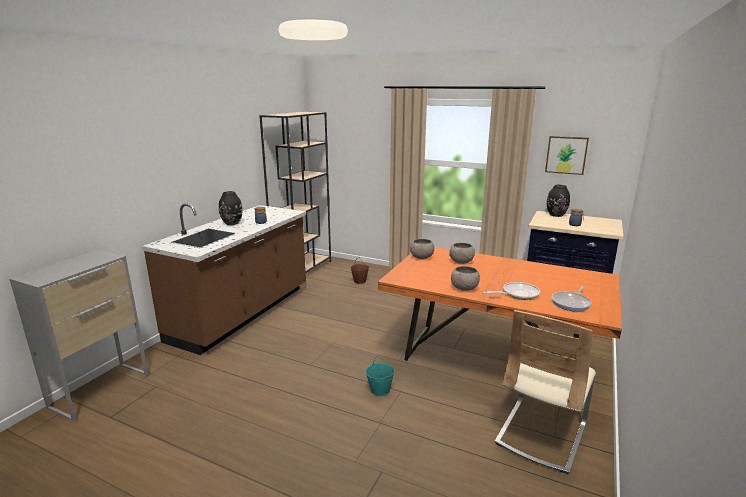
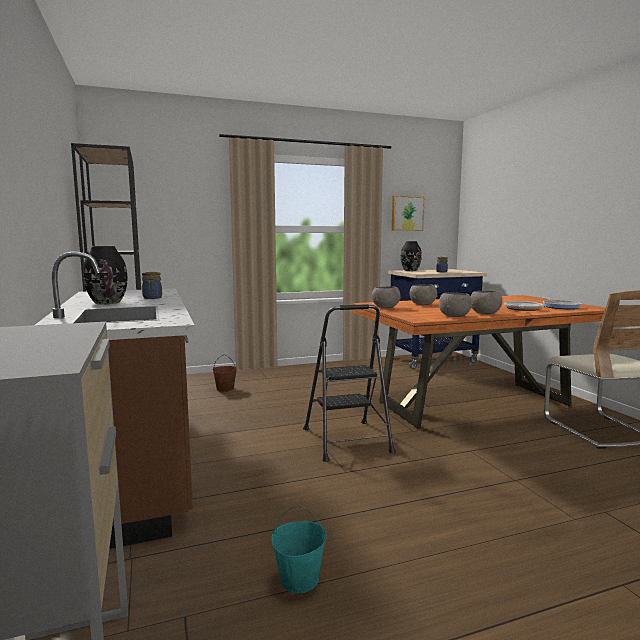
camera: 45 degrees left, 10 degrees down
turquoise bucket [366,356,395,396] -> turquoise bucket moved to [271,505,327,593]
none -> black step ladder [303,304,396,462]
none -> grey bowl [439,292,472,317]

